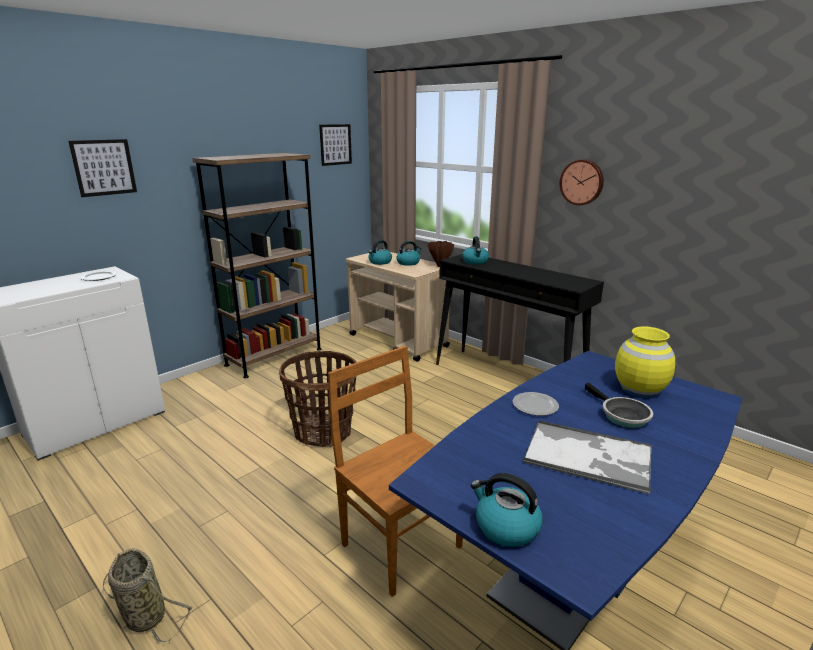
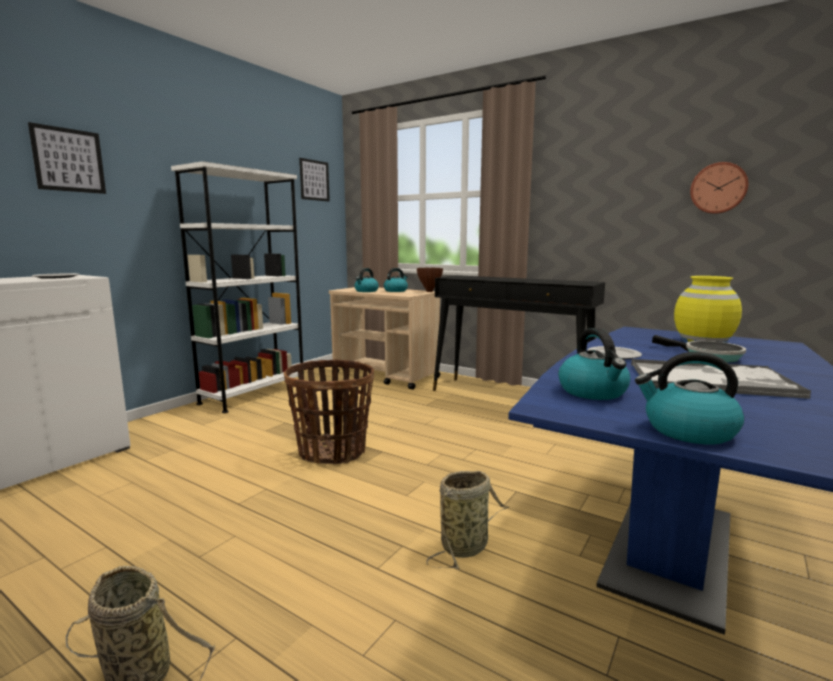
camera: 10 degrees left, 10 degrees down
brown bookcase [192,153,322,378] -> white bookcase [171,161,304,413]
brown chair [328,346,463,597] -> basket [426,471,509,569]
kettle [462,236,489,264] -> kettle moved to [558,328,630,400]
wall clock [559,159,604,205] -> wall clock moved to [690,162,748,214]

